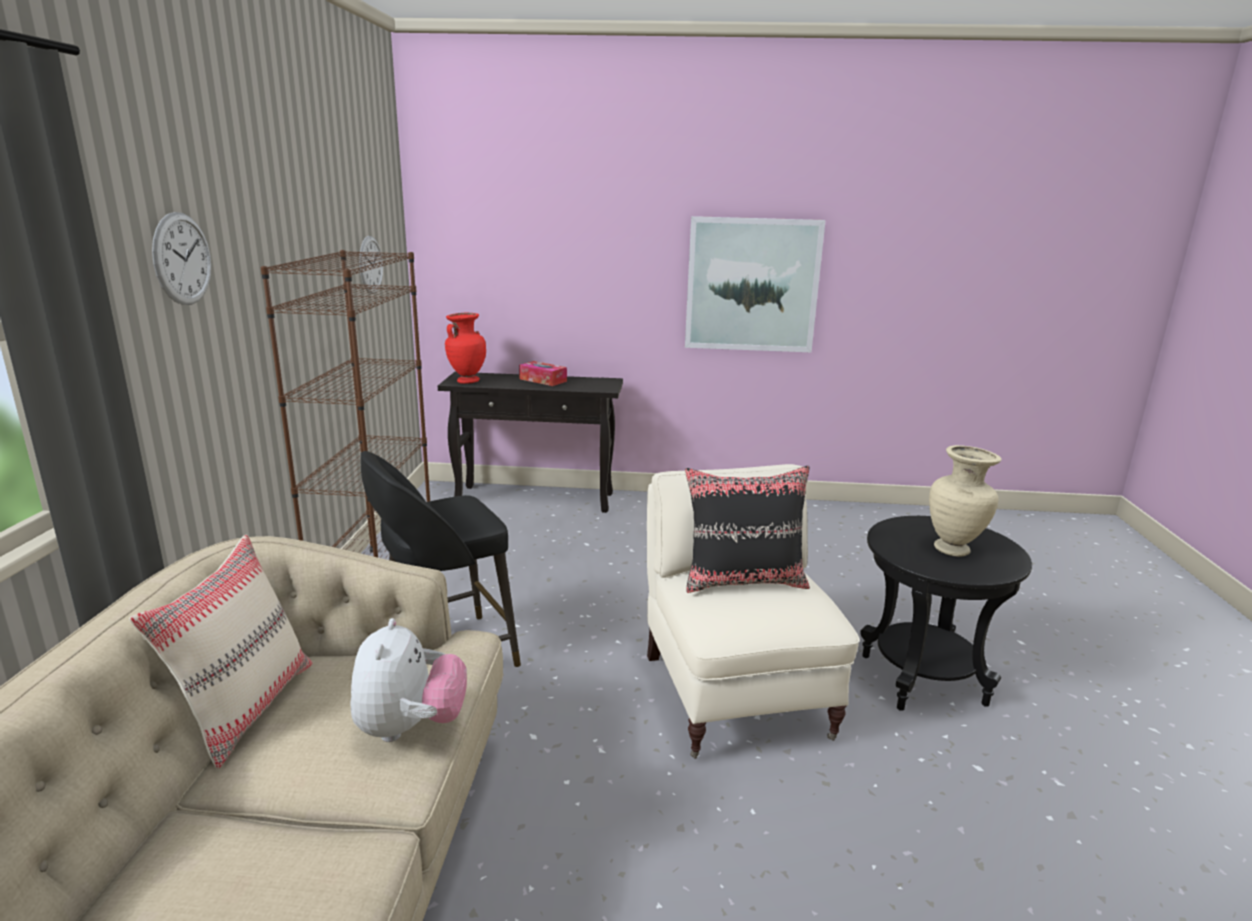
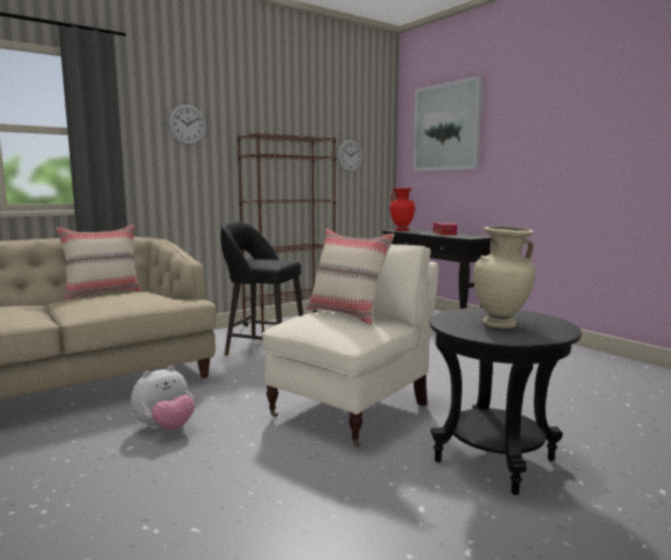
camera: 50 degrees right, 10 degrees down
plush toy [351,618,467,742] -> plush toy moved to [131,365,195,430]
picture [685,216,826,352] -> picture moved to [413,76,483,171]
black pillow [685,466,810,593] -> beige pillow [306,229,394,325]

